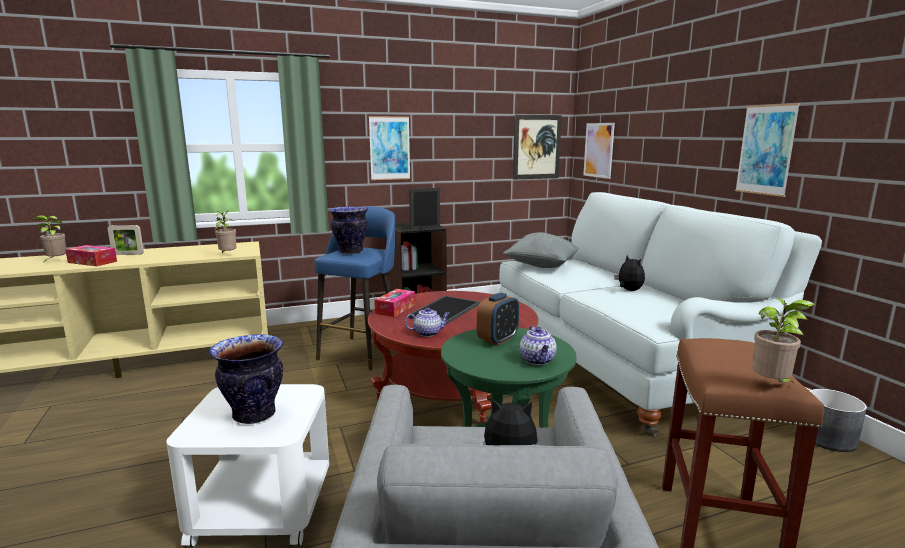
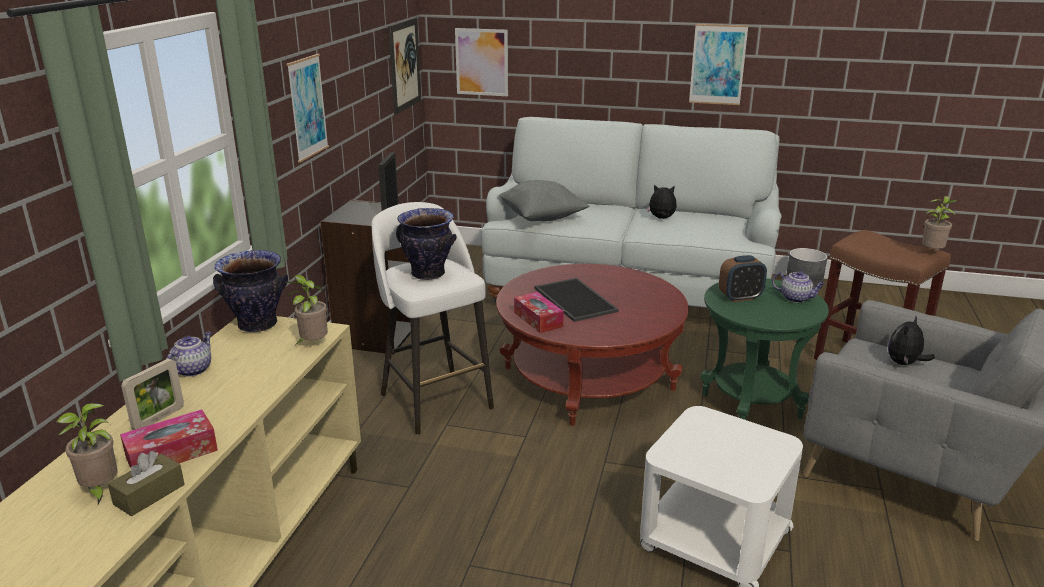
camera: 55 degrees left, 10 degrees up
vase [209,334,283,424] -> vase moved to [213,250,288,332]
blue stool [315,206,395,371] -> white stool [372,202,494,435]
teapot [405,307,450,337] -> teapot moved to [166,331,212,377]
alarm clock [477,293,519,346] -> alarm clock turned 90 degrees clockwise [719,255,767,302]
none -> brown tissue box [108,451,185,516]

